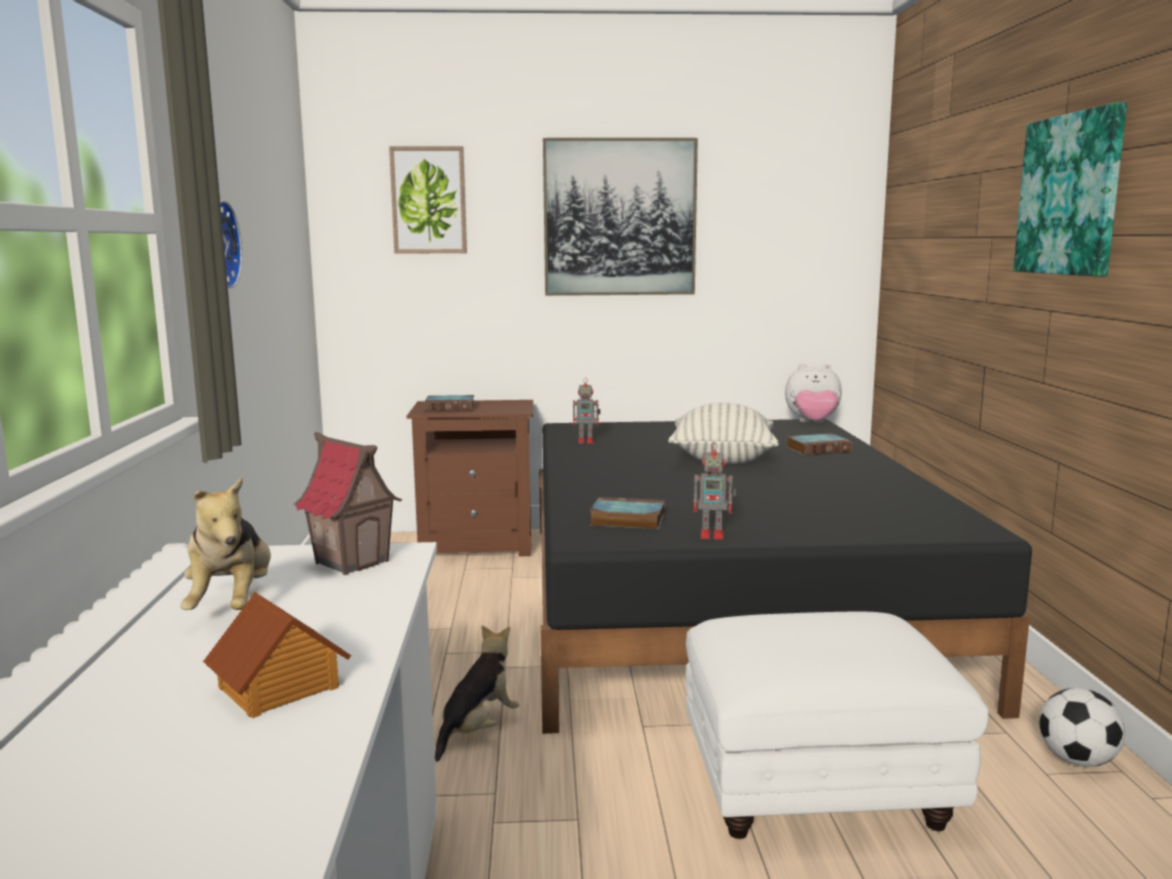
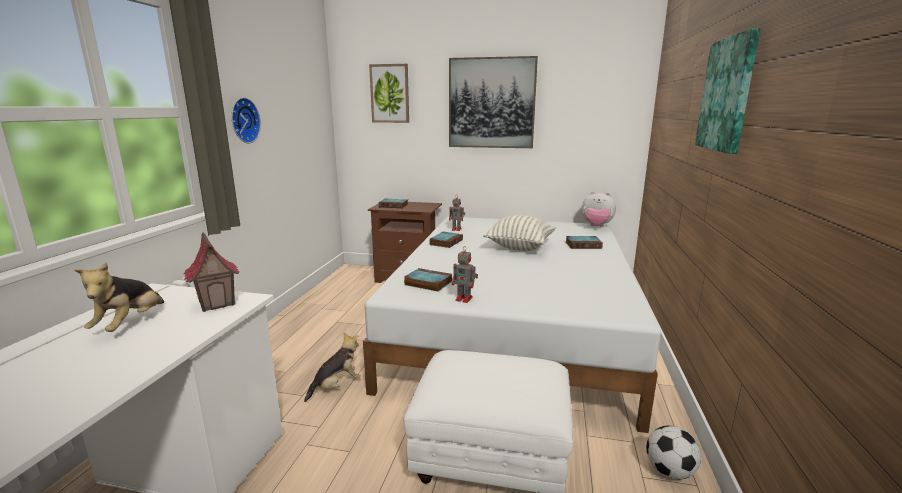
camera: 15 degrees right, 5 degrees up
toy house [203,592,351,718] -> none
black bed [539,419,1032,734] -> white bed [363,216,661,433]
none -> book [429,232,463,248]

